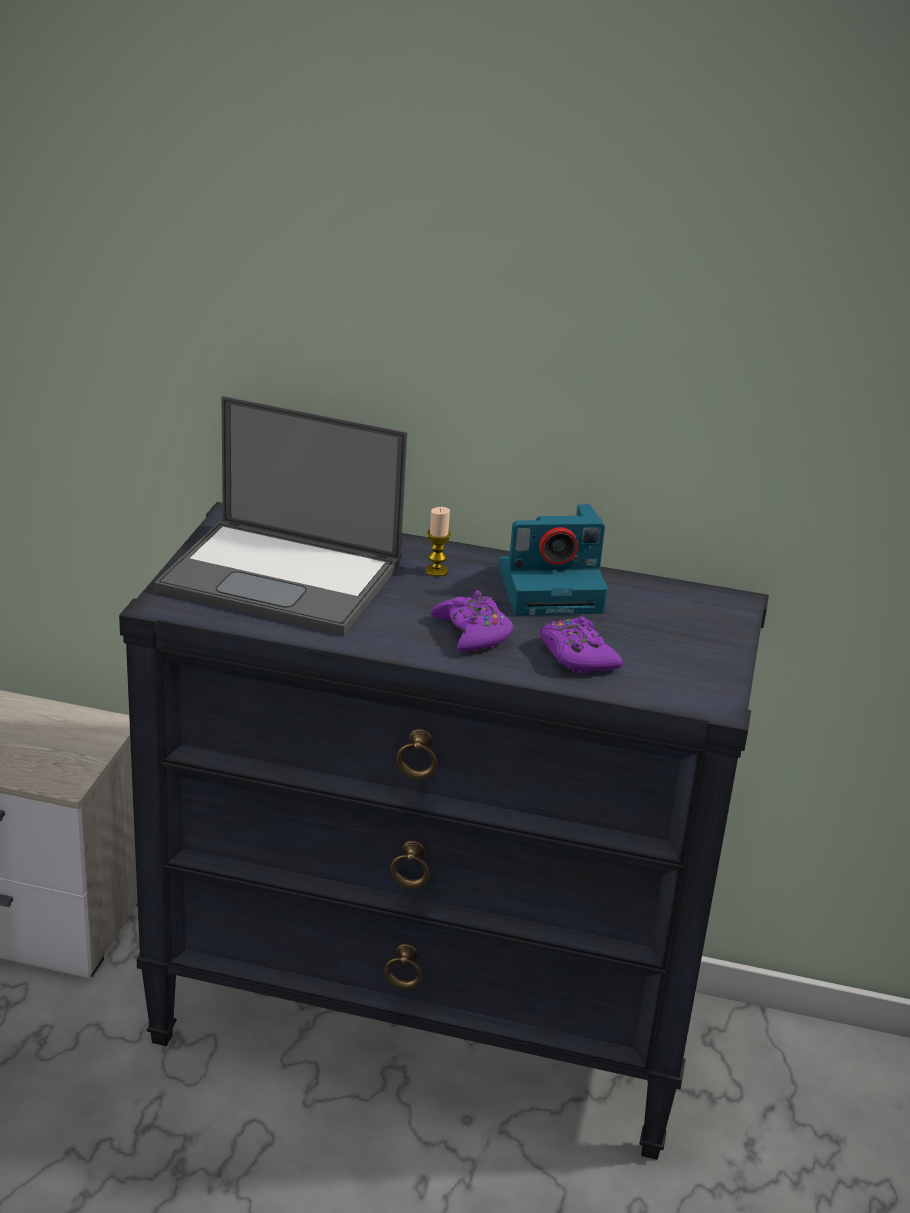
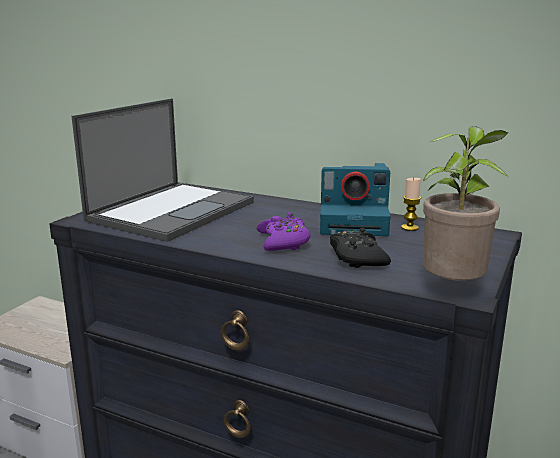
camera: 15 degrees right, 10 degrees down
laptop [154,396,408,635] -> laptop turned 90 degrees counterclockwise [72,98,254,242]
candle [425,507,451,577] -> candle moved to [401,177,421,231]
purple game controller [540,616,623,673] -> black game controller [330,228,391,268]
none -> potted plant [423,126,508,281]

